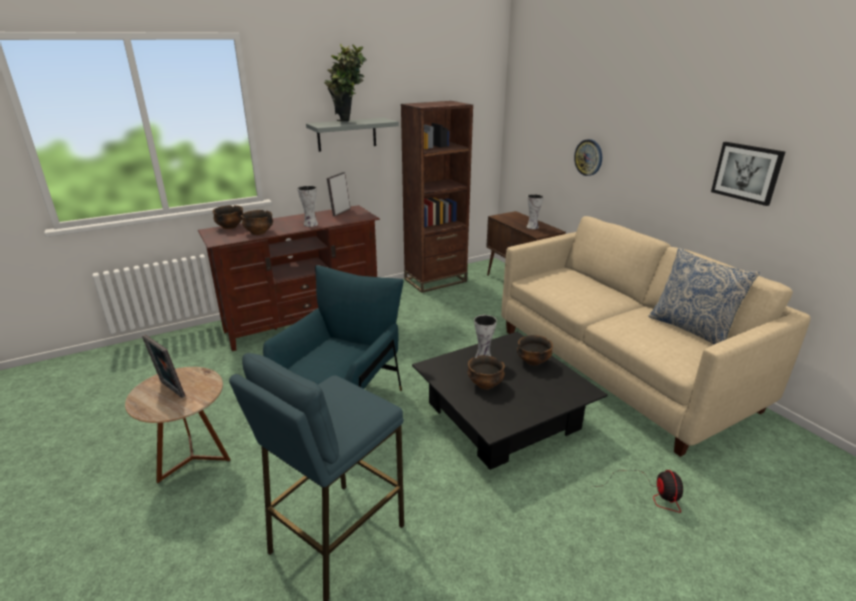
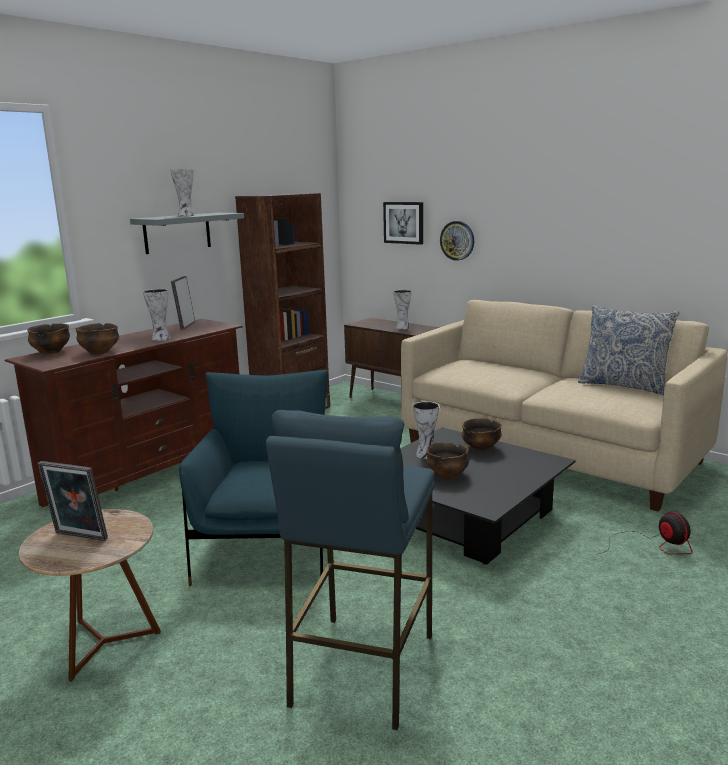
camera: 20 degrees left, 10 degrees down
potted plant [324,44,367,121] -> vase [171,169,195,217]
picture [711,142,785,206] -> picture moved to [383,202,423,245]

